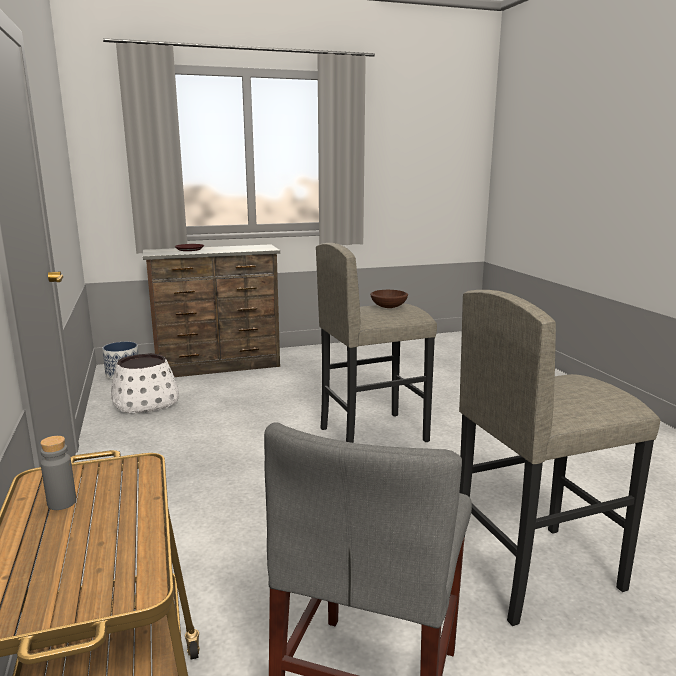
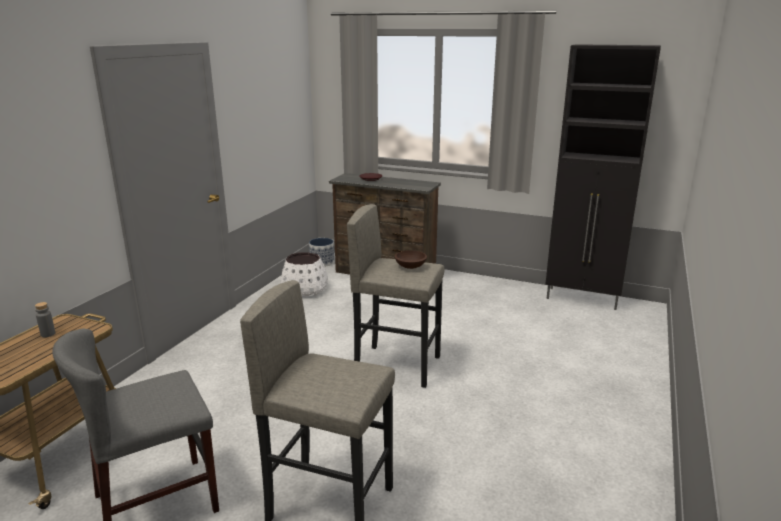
camera: 40 degrees right, 5 degrees up
none -> black cabinet [545,44,661,310]

